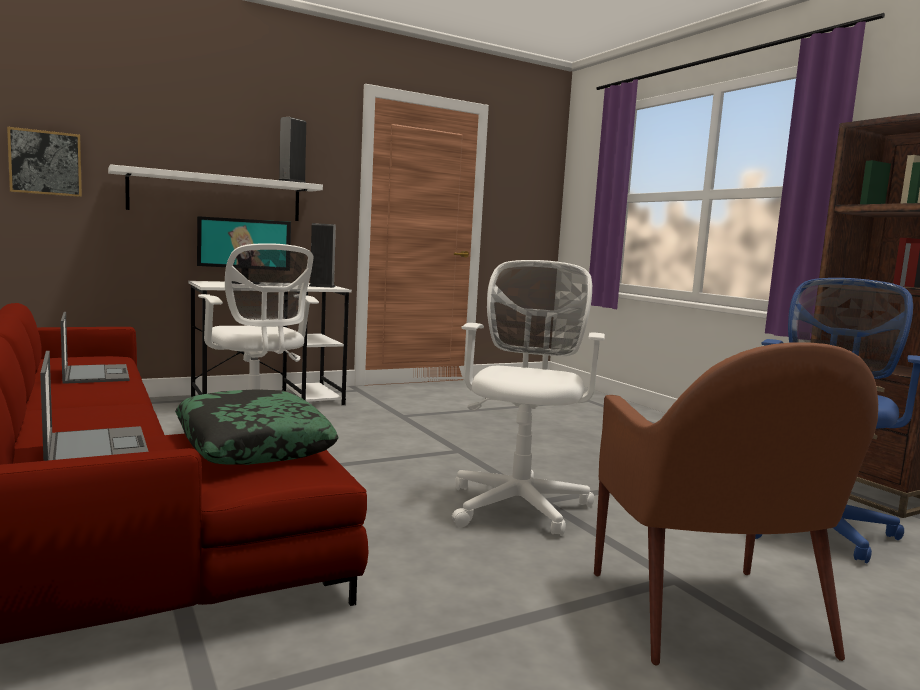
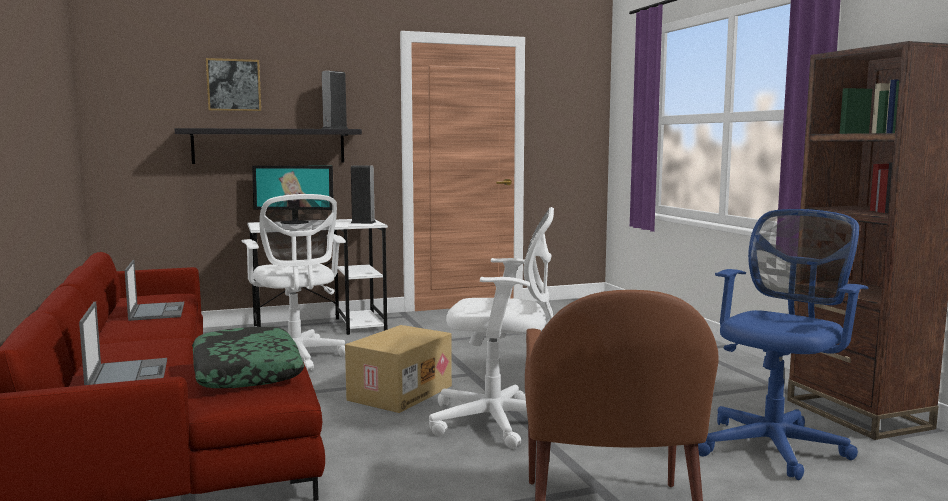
camera: 10 degrees right, 0 degrees up
picture [7,127,82,197] -> picture moved to [206,58,261,111]
white shelf [108,164,323,221] -> black shelf [174,128,362,164]
white office chair [452,260,605,536] -> white office chair turned 75 degrees clockwise [429,207,554,449]
none -> cardboard box [345,325,452,413]

